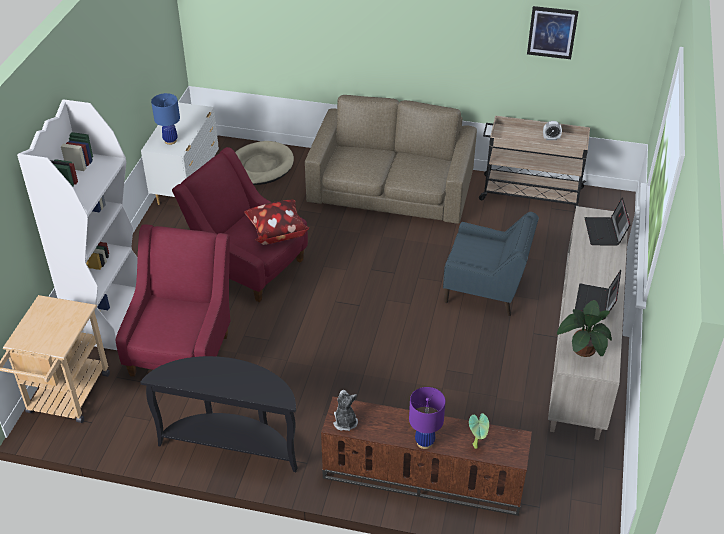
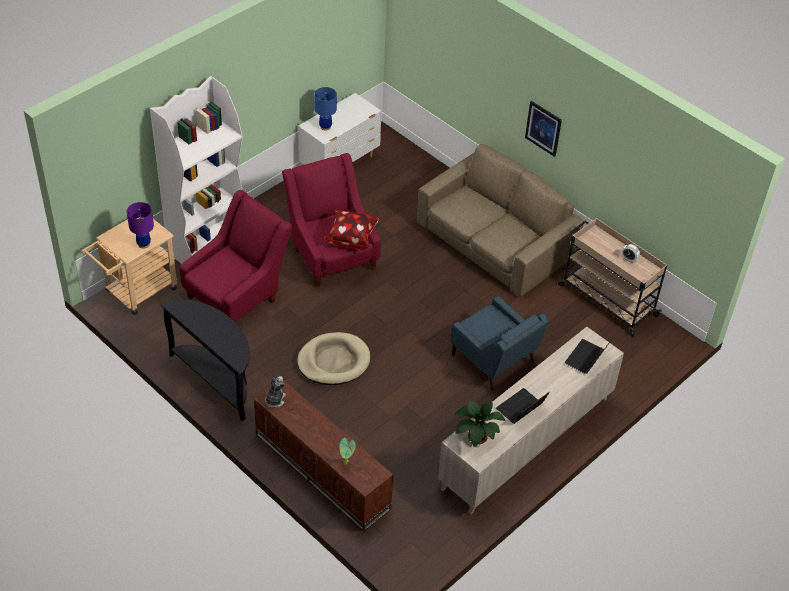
camera: 30 degrees right, 5 degrees up
beige dog bed [235,141,294,185] -> beige dog bed moved to [297,332,370,385]
purple table lamp [409,387,445,449] -> purple table lamp moved to [127,202,154,249]
picture [527,6,579,59] -> picture moved to [525,101,562,157]

